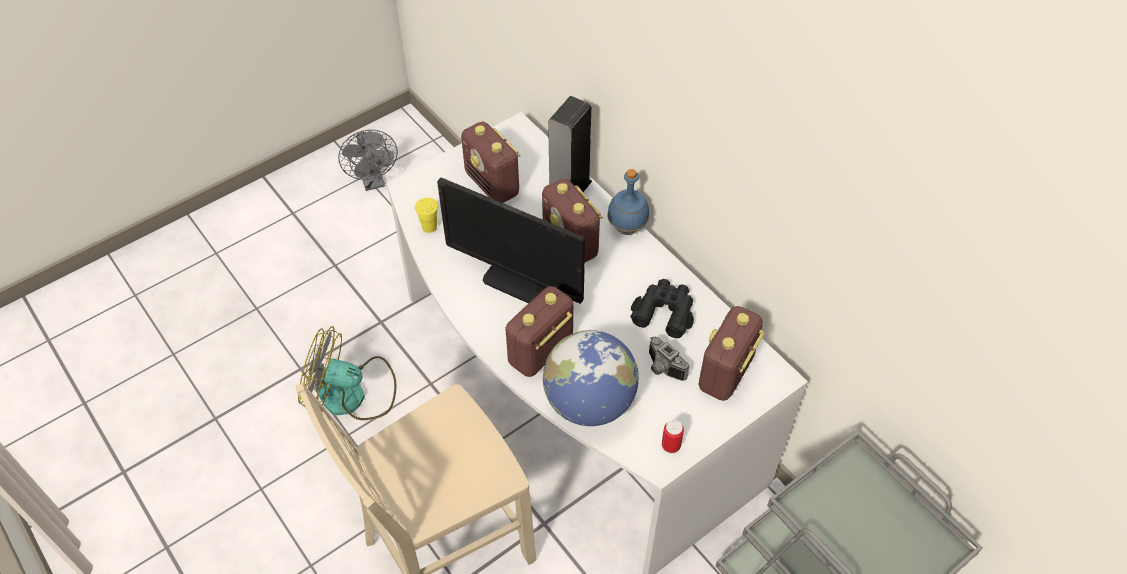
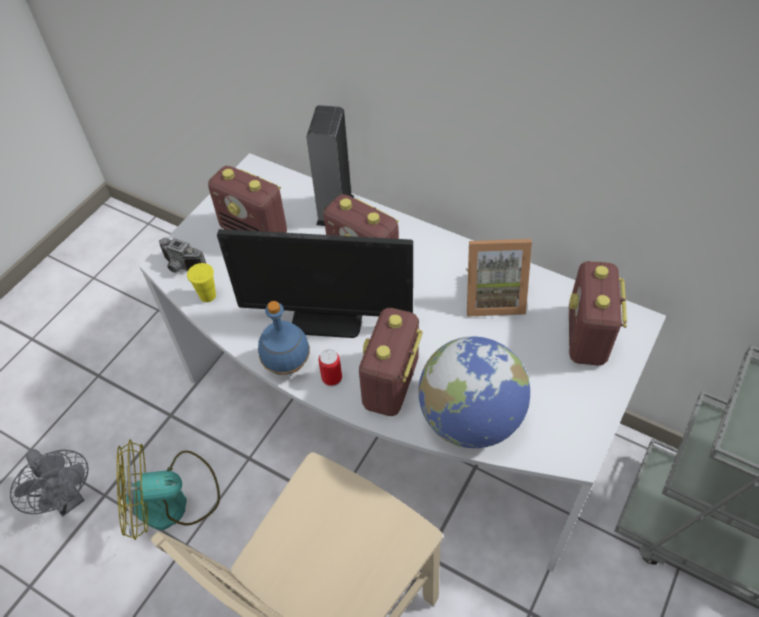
camera: 20 degrees left, 0 degrees up
grey fan [338,130,398,191] -> grey fan moved to [10,449,88,517]
blue bottle [608,169,649,235] -> blue bottle moved to [258,301,310,375]
black binoculars [631,279,694,338] -> picture frame [466,239,532,317]
camera [649,337,689,381] -> camera moved to [159,238,206,273]
can [662,420,684,454] -> can moved to [318,349,342,387]

